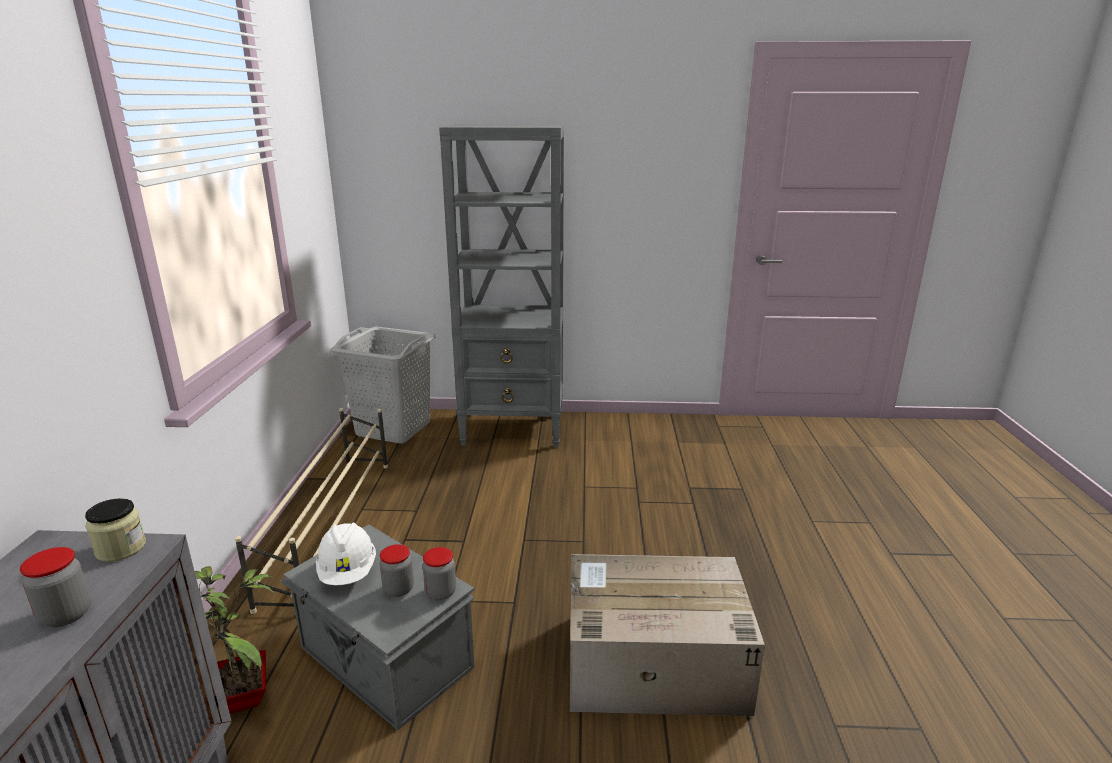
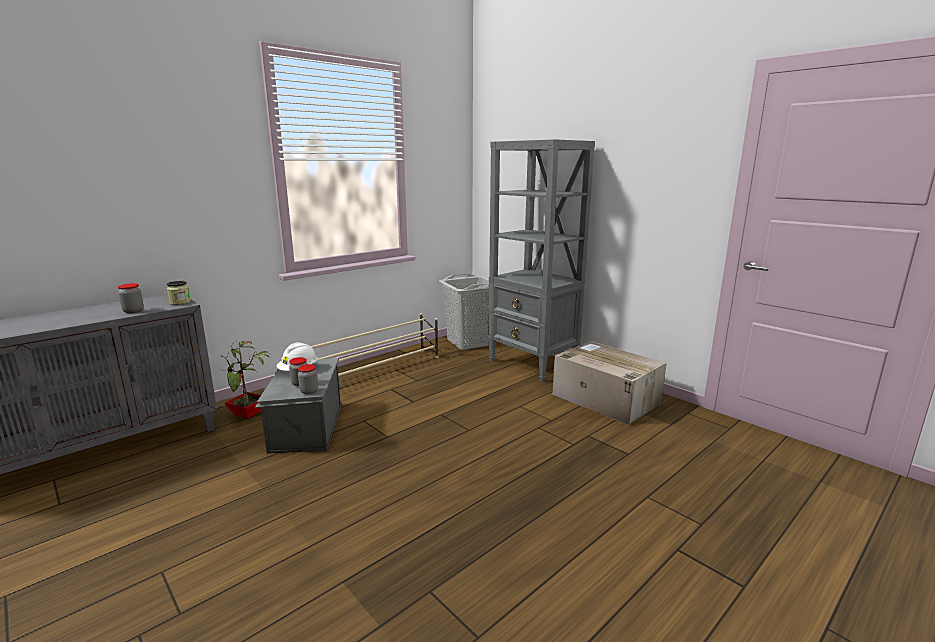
camera: 45 degrees right, 5 degrees down
cardboard box [570,554,765,716] -> cardboard box moved to [552,341,667,425]

